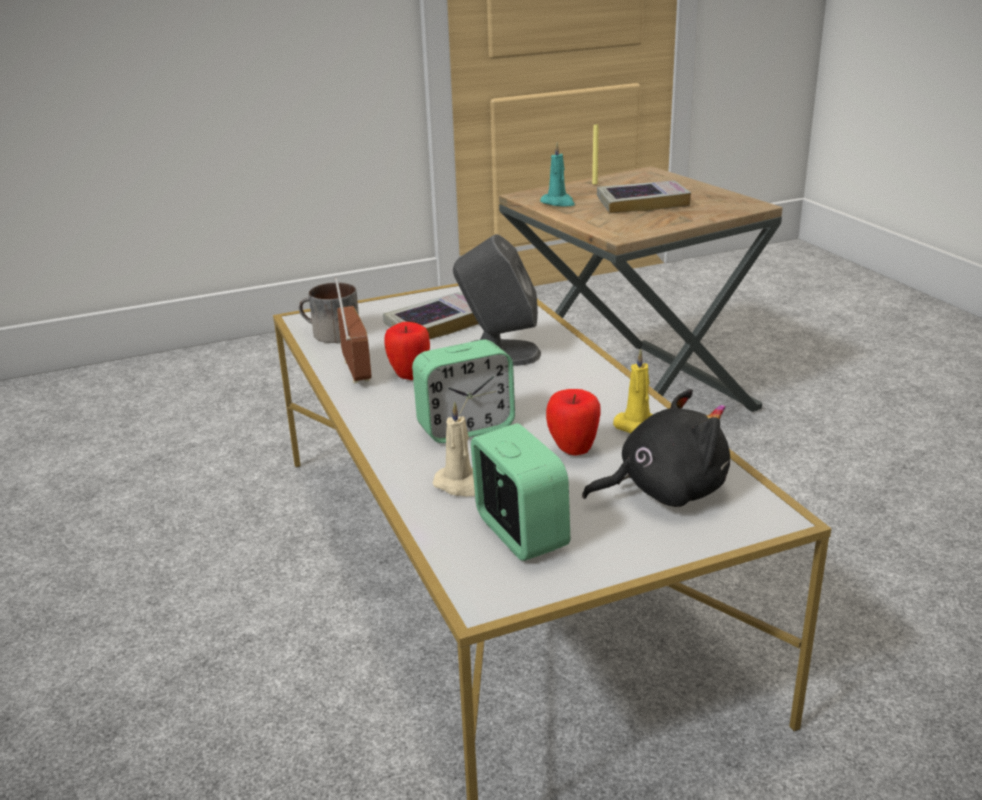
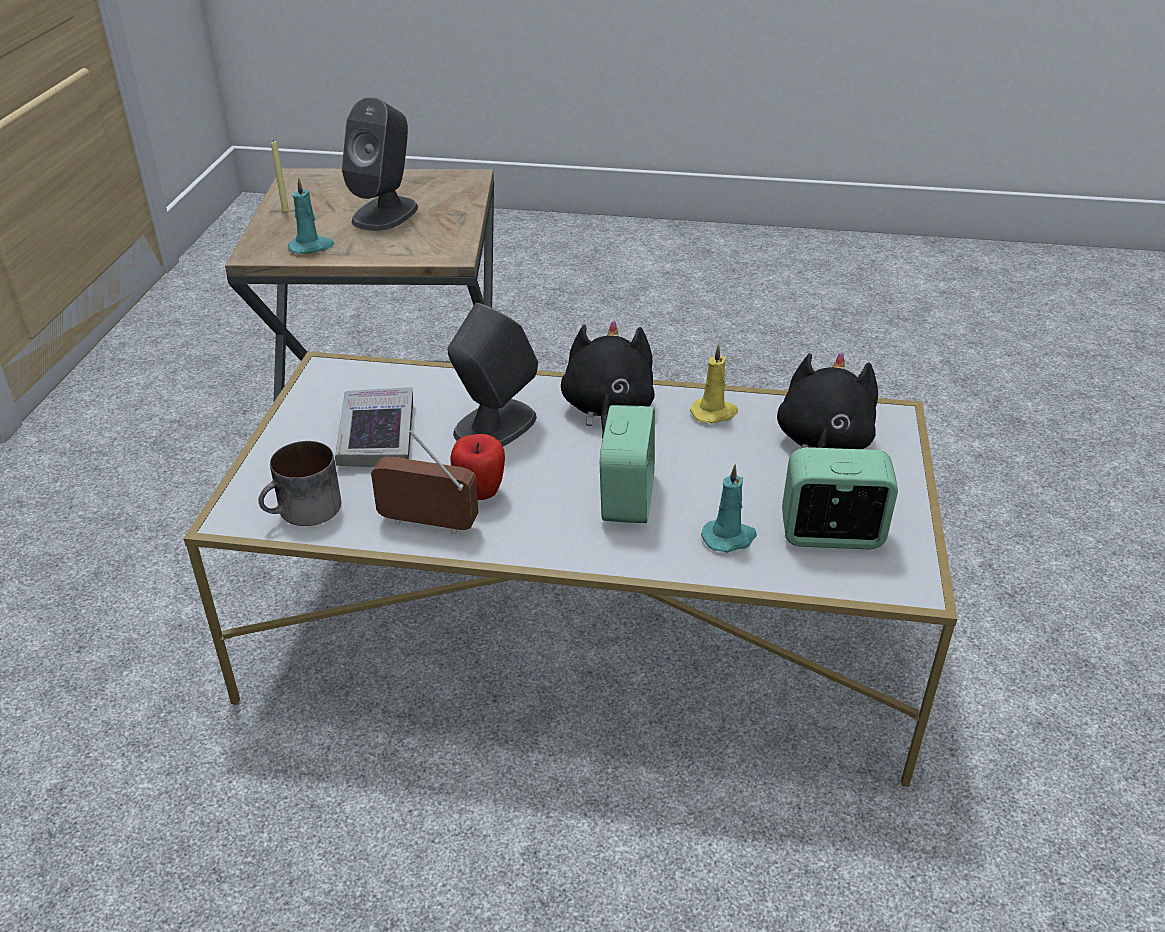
camera: 60 degrees left, 10 degrees up
beige candle [433,402,475,496] -> turquoise candle [701,464,757,553]
apple [546,389,601,456] -> none
book [597,181,691,213] -> grey speaker [342,97,418,231]
none -> black plush toy [561,320,655,440]

